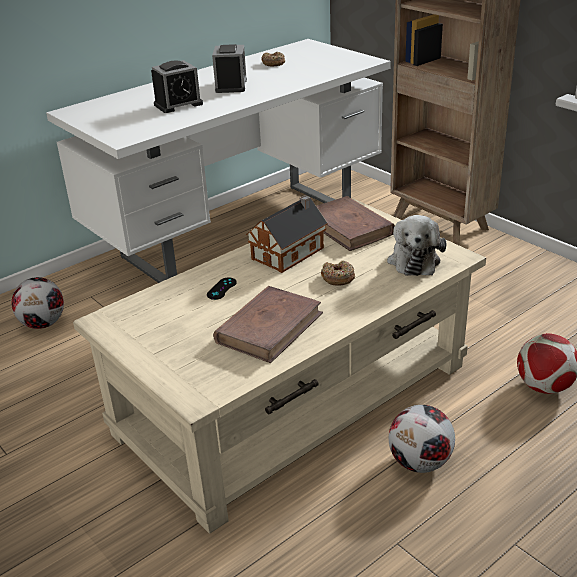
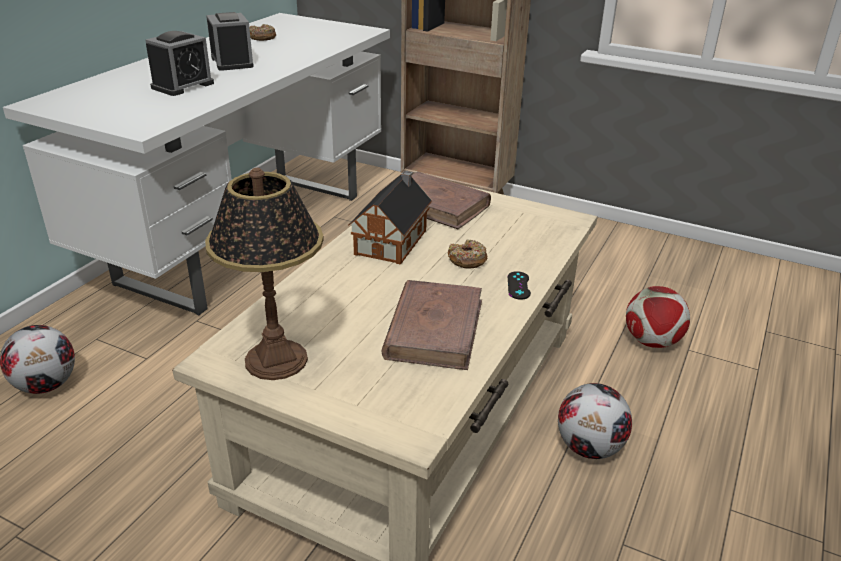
camera: 25 degrees left, 0 degrees up
black game controller [207,277,237,300] -> black game controller moved to [508,271,531,300]
plush toy [387,215,446,276] -> none
none -> table lamp [205,168,324,380]

